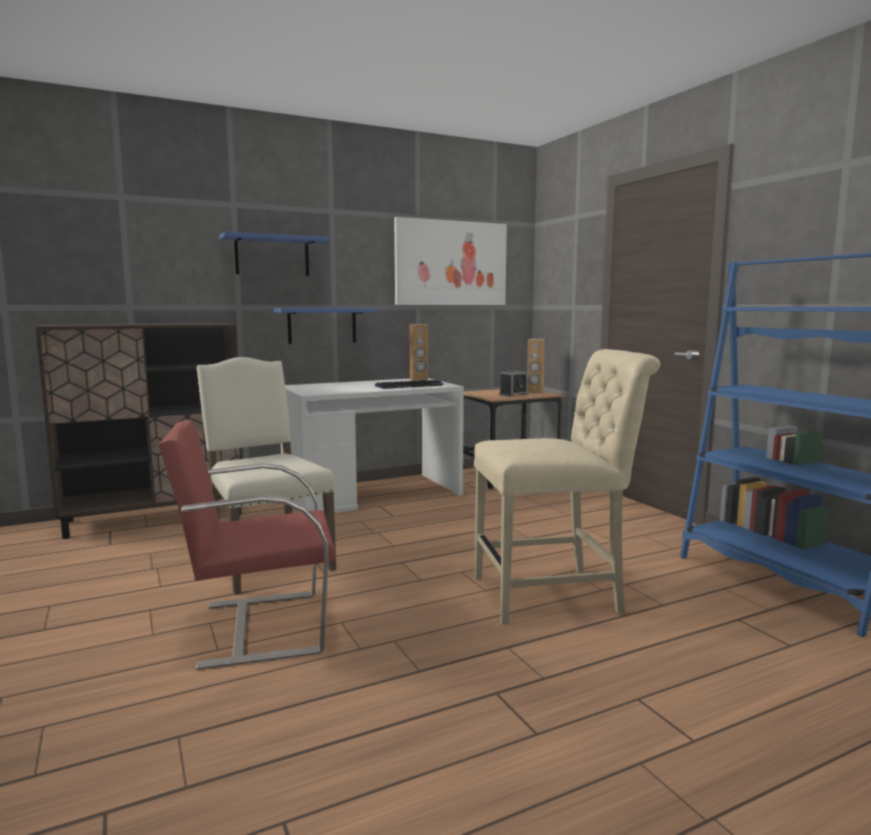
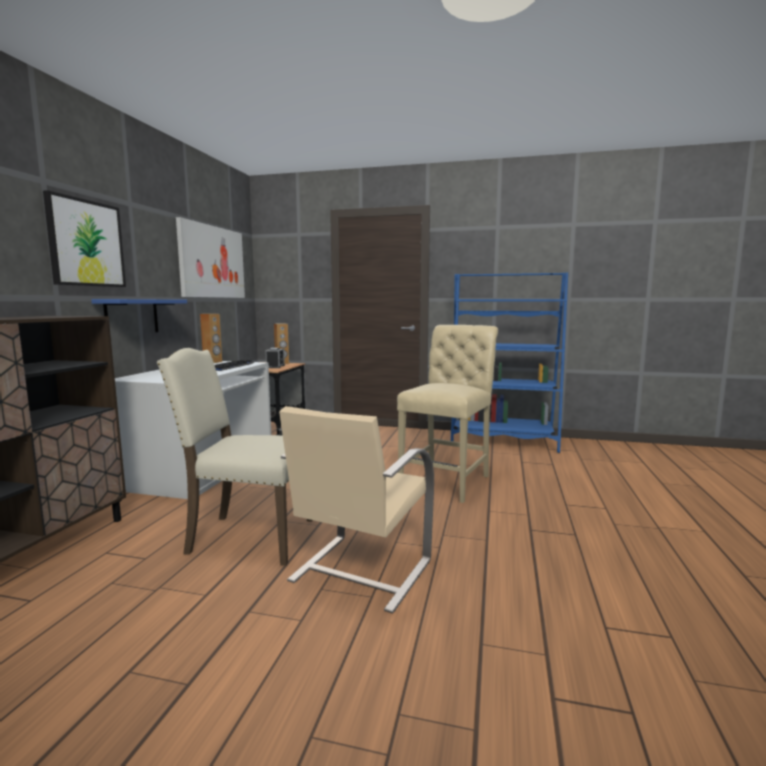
camera: 50 degrees left, 0 degrees up
red chair [158,420,335,670] -> beige chair [279,406,434,613]
blue shelf [219,232,330,276] -> picture [43,190,126,287]

